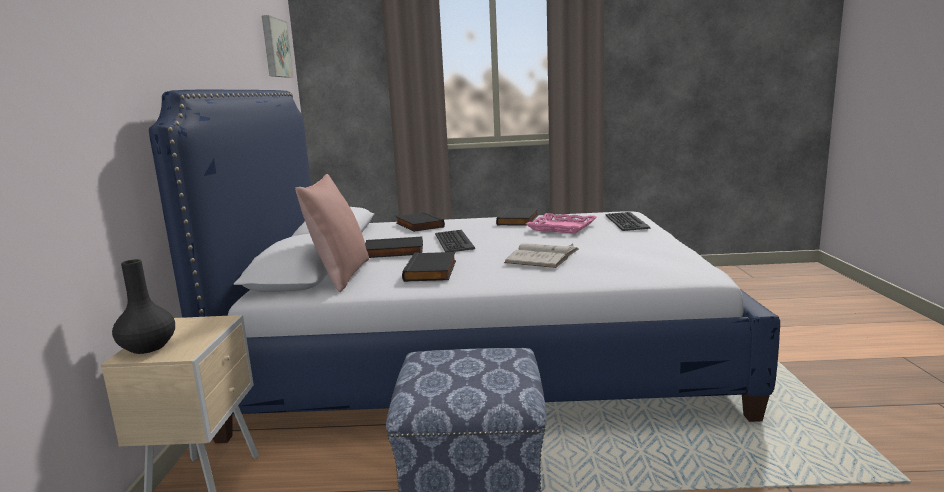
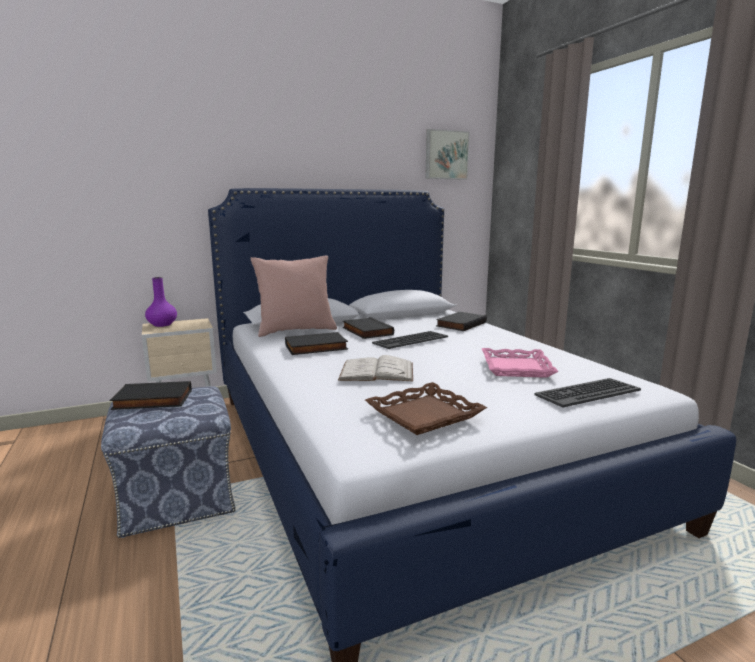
camera: 65 degrees right, 0 degrees up
black vase [112,259,175,354] -> purple vase [145,277,177,327]
black book [496,208,538,226] -> black book moved to [109,381,192,410]
none -> brown tray [365,382,487,435]

